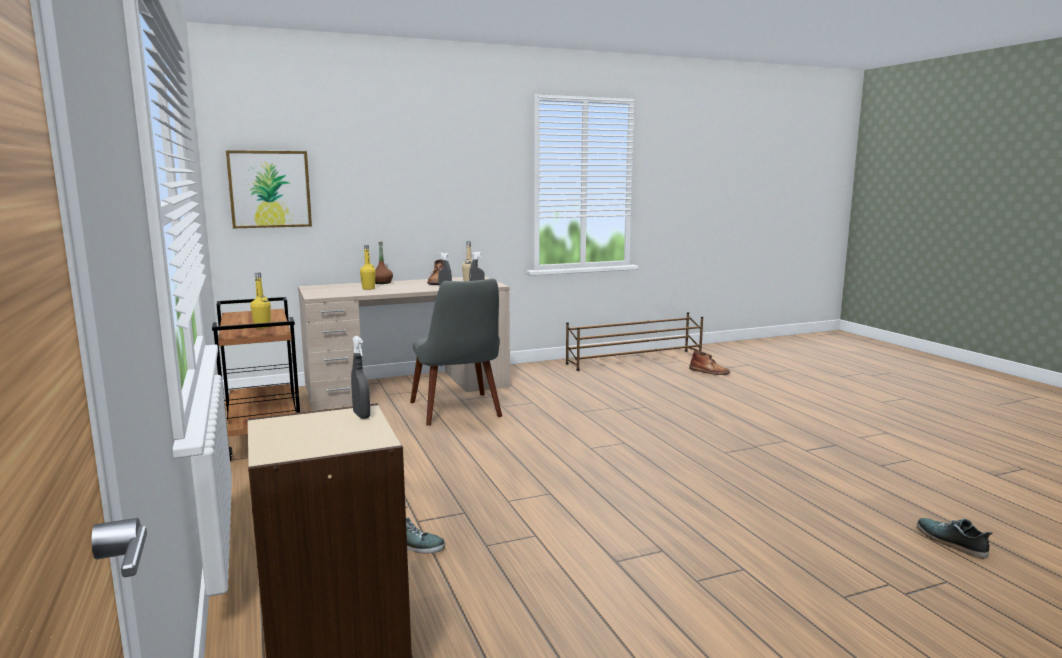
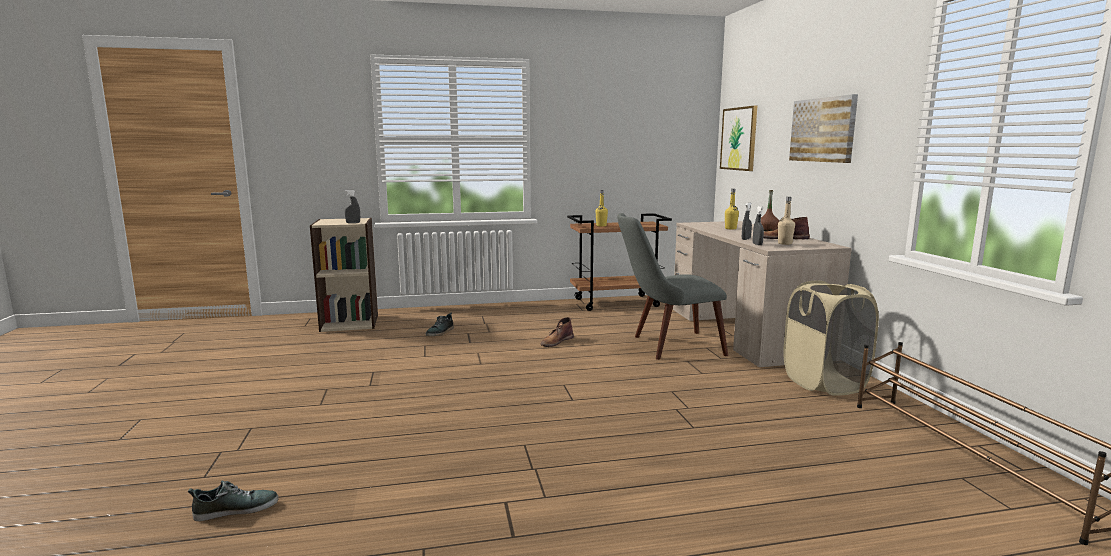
camera: 100 degrees right, 0 degrees up
brown boot [689,351,730,375] -> brown boot moved to [541,317,574,347]
none -> beige laundry basket [783,281,879,396]
none -> picture [789,94,858,163]

